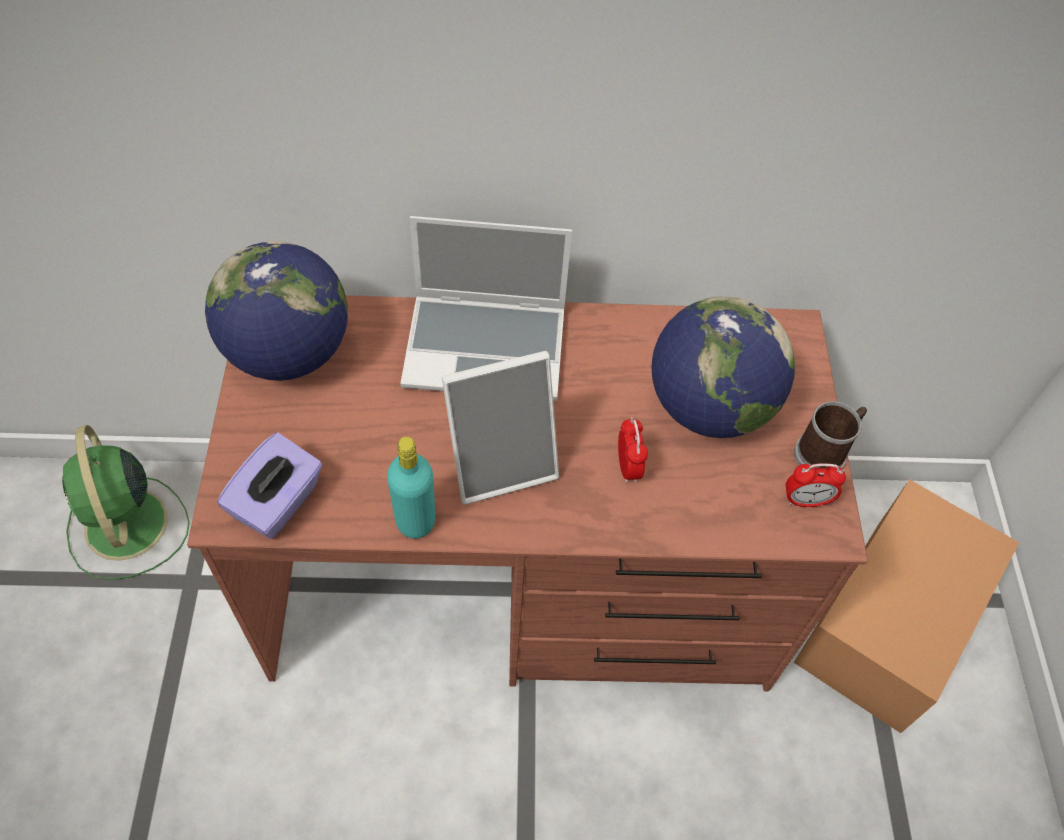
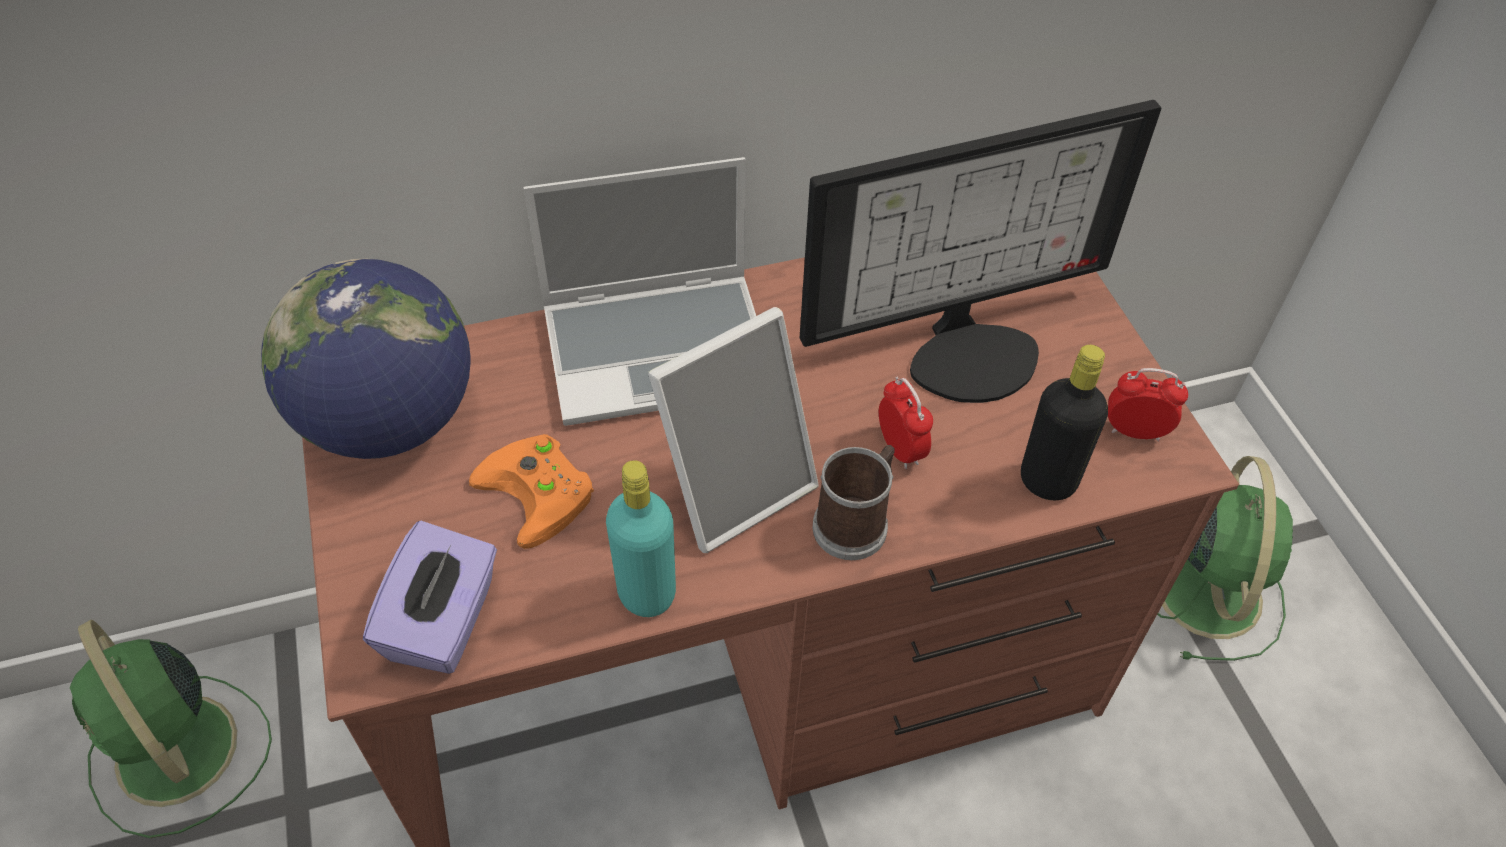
camera: 15 degrees left, 5 degrees down
globe [651,296,795,438] -> monitor [800,100,1161,403]
alarm clock [786,463,846,507] -> alarm clock turned 150 degrees counterclockwise [1108,368,1188,442]
mug [794,401,867,469] -> mug moved to [813,445,895,560]
cardboard box [794,479,1019,733] -> green fan [1157,456,1293,661]
none -> orange game controller [469,434,594,549]
none -> black bottle [1021,345,1108,500]

